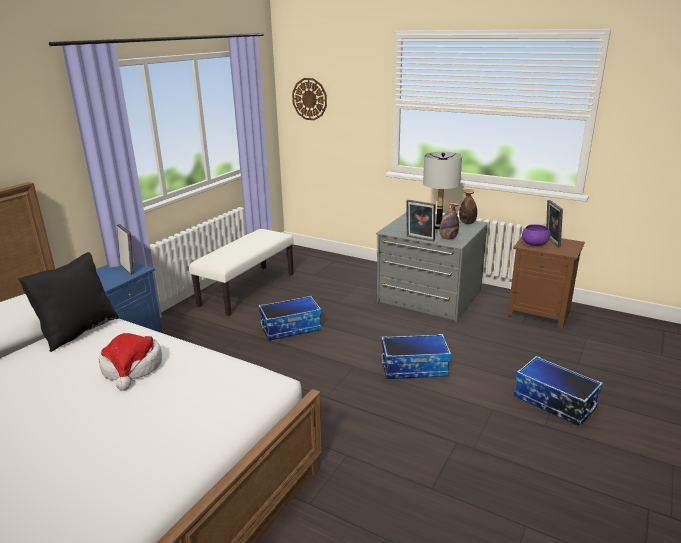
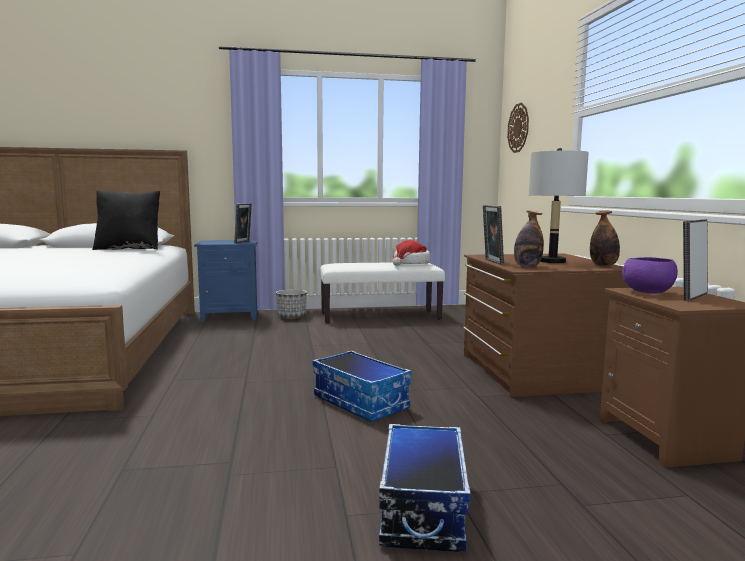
camera: 50 degrees right, 15 degrees down
hat [99,333,162,390] -> hat moved to [393,240,430,266]
storage box [258,296,322,340] -> none
grey dresser [376,212,488,322] -> brown dresser [463,254,631,397]
none -> planter [276,289,307,319]

